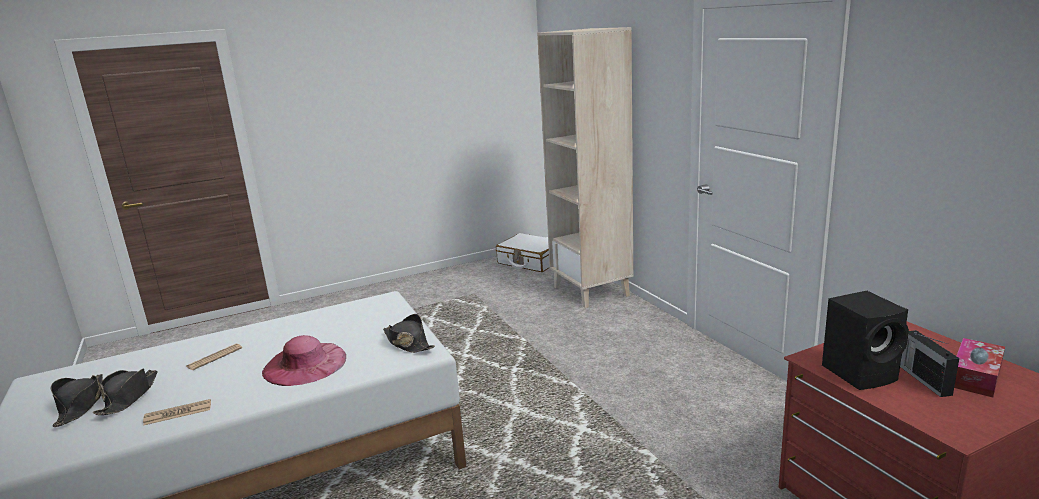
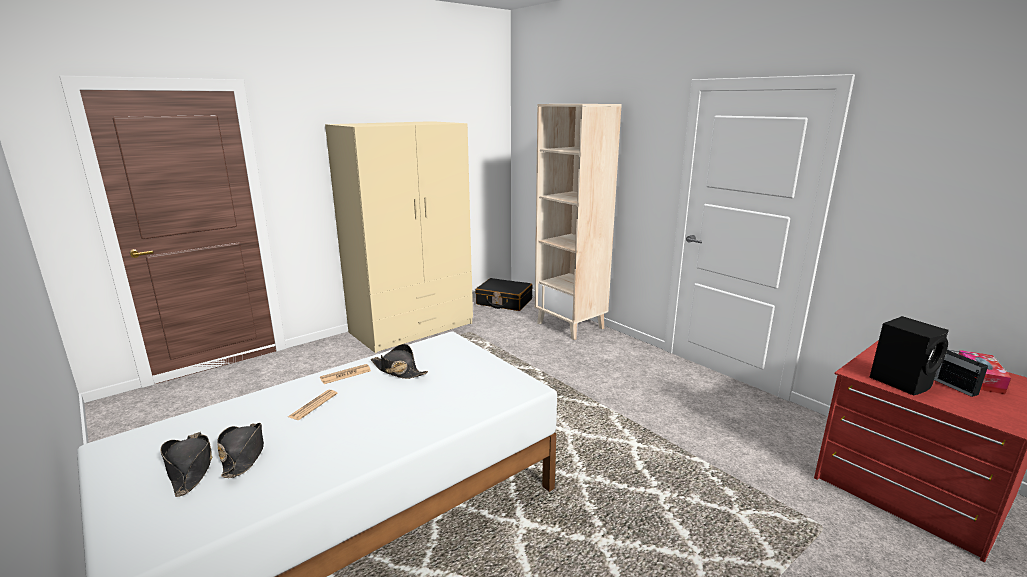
camera: 15 degrees left, 0 degrees up
newspaper [143,399,211,425] -> newspaper moved to [320,364,371,384]
pink hat [262,335,346,386] -> none
black hat [383,314,435,353] -> black hat moved to [371,344,428,379]
white suitcase [496,233,550,272] -> black suitcase [475,278,533,311]
none -> beige wardrobe [325,121,473,353]

